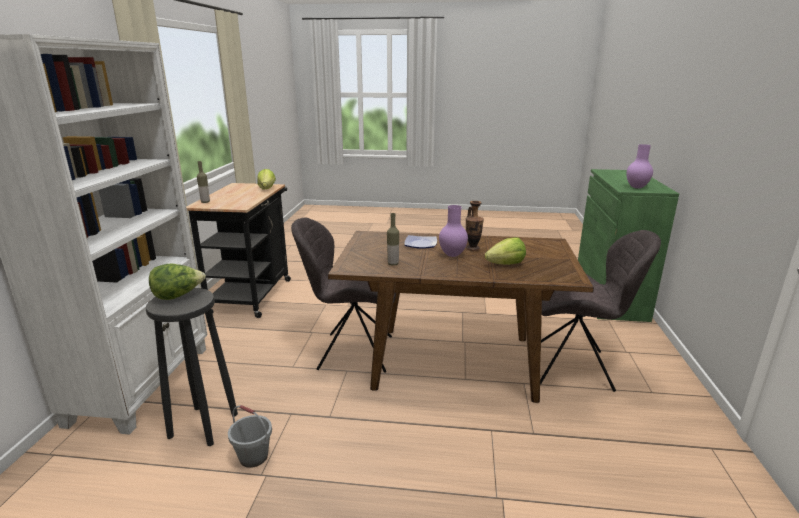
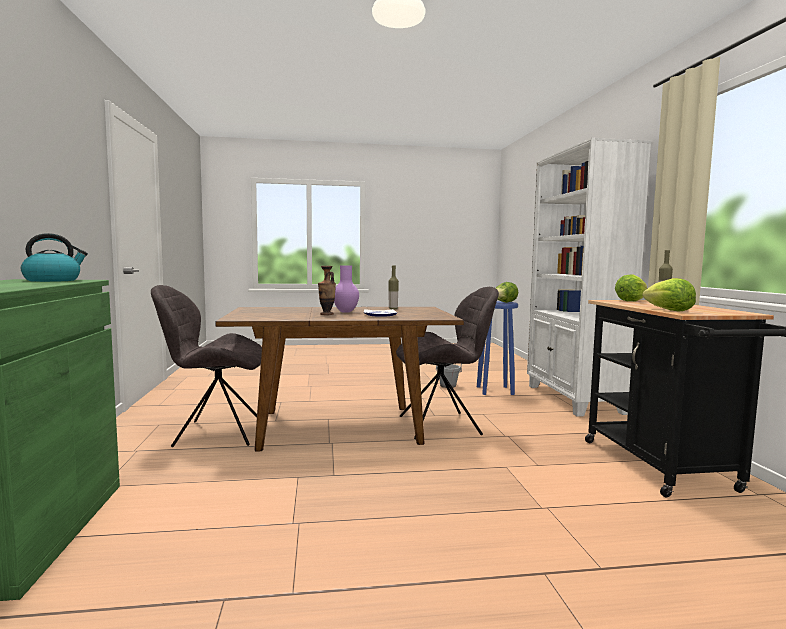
camera: 165 degrees right, 15 degrees down
black stool [146,288,238,446] -> blue stool [477,301,518,395]
lettuce [485,237,526,265] -> lettuce moved to [615,274,647,302]
purple vase [626,144,653,189] -> kettle [21,233,88,282]

